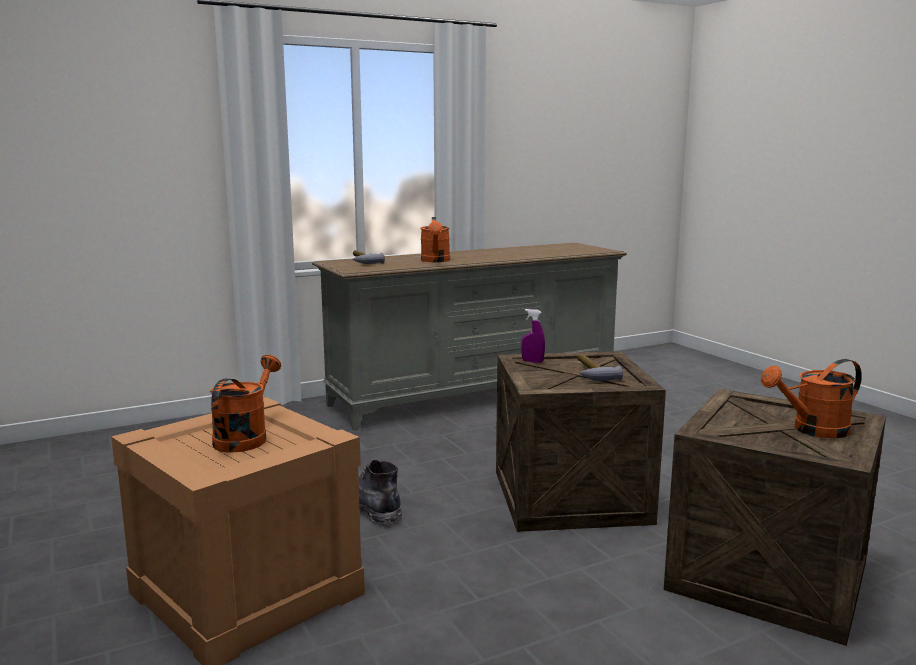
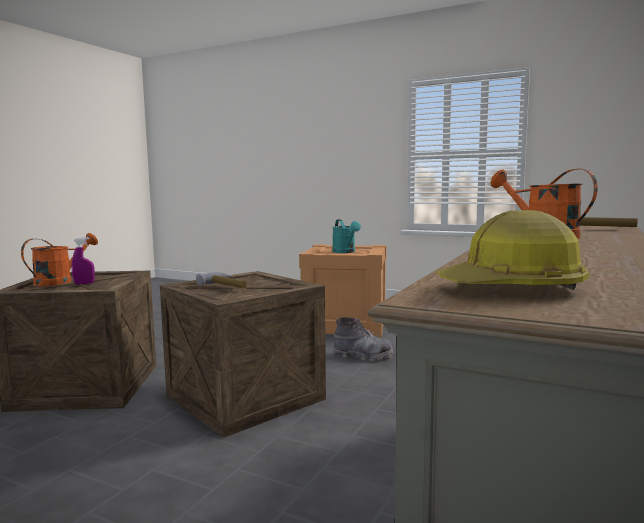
camera: 145 degrees right, 5 degrees down
orange watering can [210,355,281,453] -> turquoise watering can [332,219,361,253]
purple spray bottle [521,309,545,363] -> purple spray bottle moved to [72,237,95,285]
none -> hard hat [436,210,589,290]

